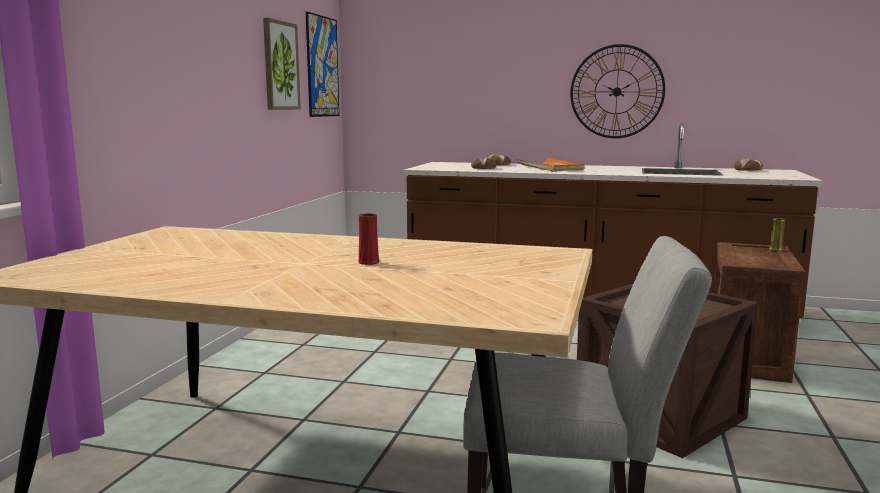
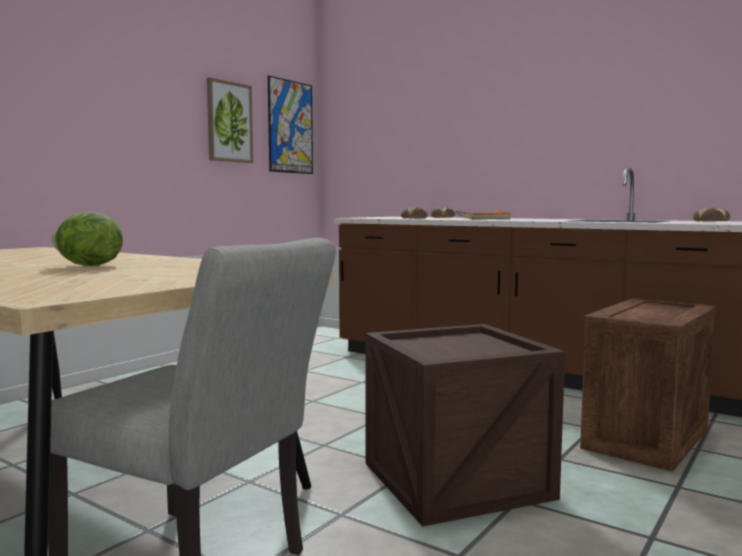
camera: 20 degrees right, 5 degrees down
red vase [358,213,379,265] -> lettuce [52,212,123,266]
wall clock [570,44,665,138] -> none
yellow vase [768,218,785,251] -> none

